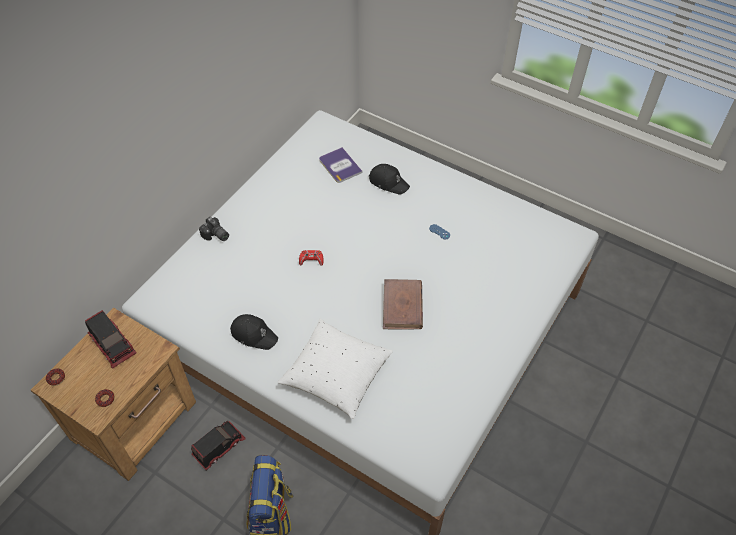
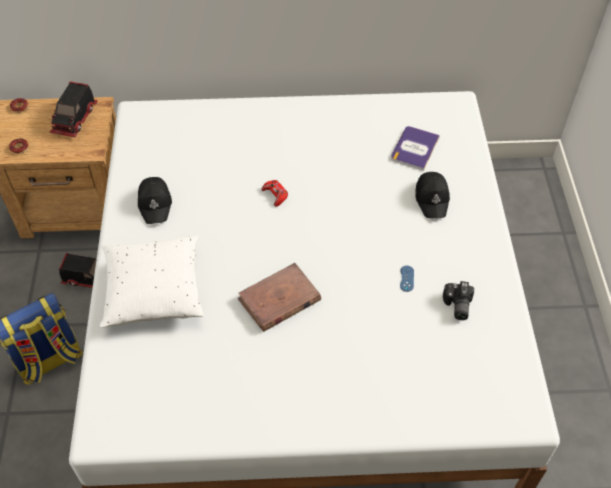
camera: 55 degrees right, 0 degrees up
camera [199,217,229,241] -> camera moved to [443,281,474,320]

